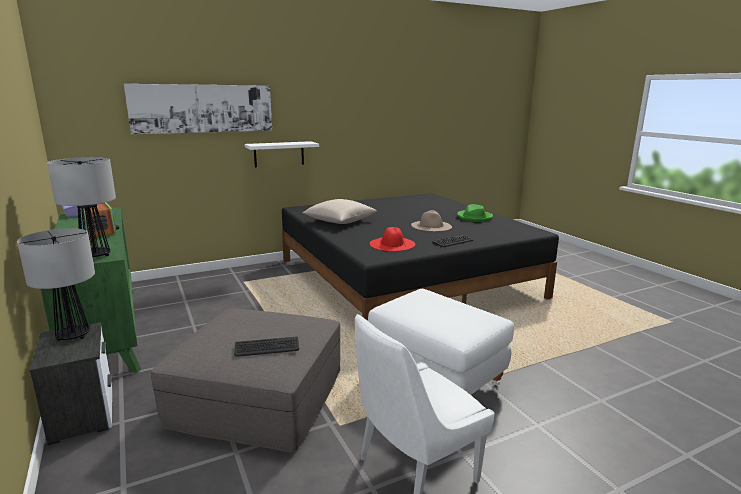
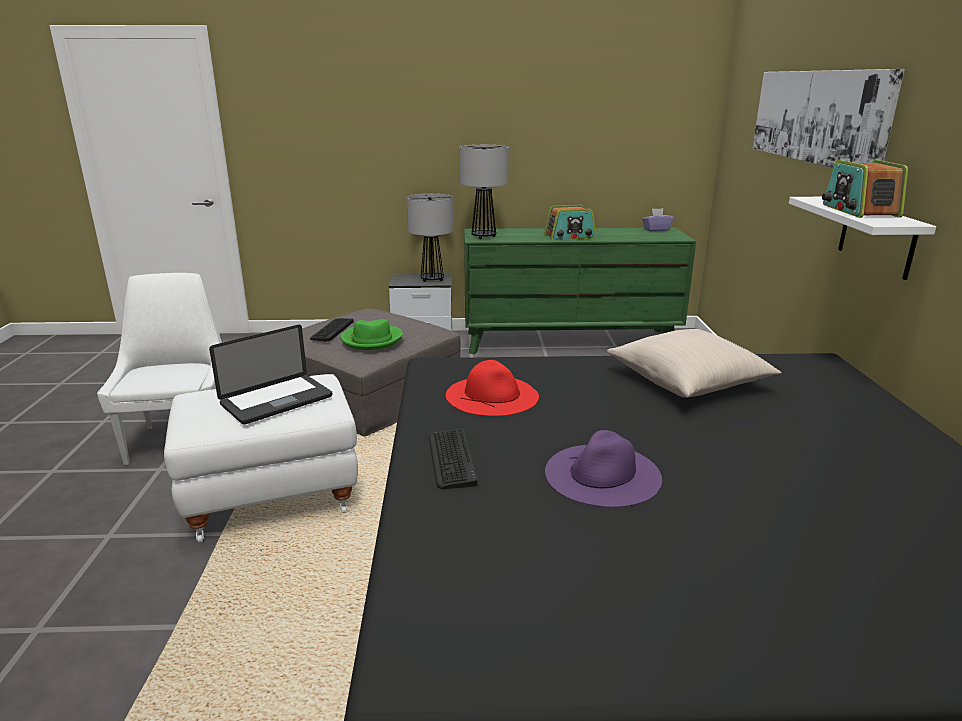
camera: 115 degrees right, 5 degrees up
beige hat [411,210,452,231] -> purple hat [545,430,662,507]
green hat [457,204,493,222] -> green hat moved to [340,319,403,350]
none -> laptop [209,325,332,425]
none -> radio [822,160,908,218]

